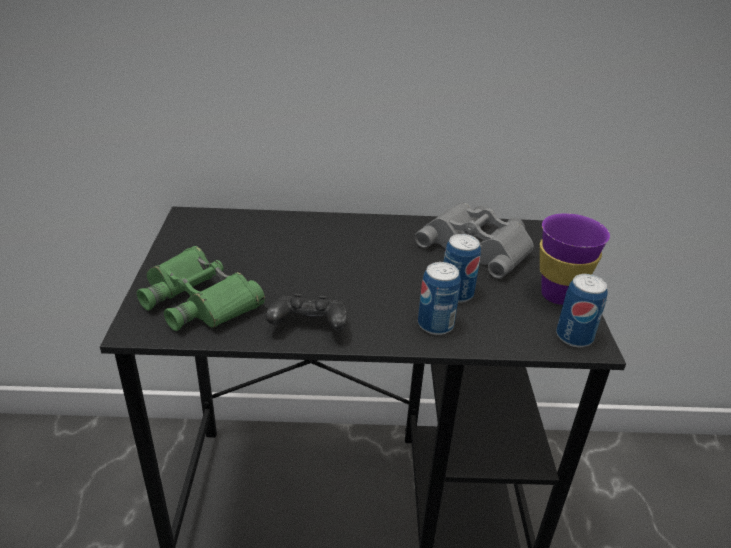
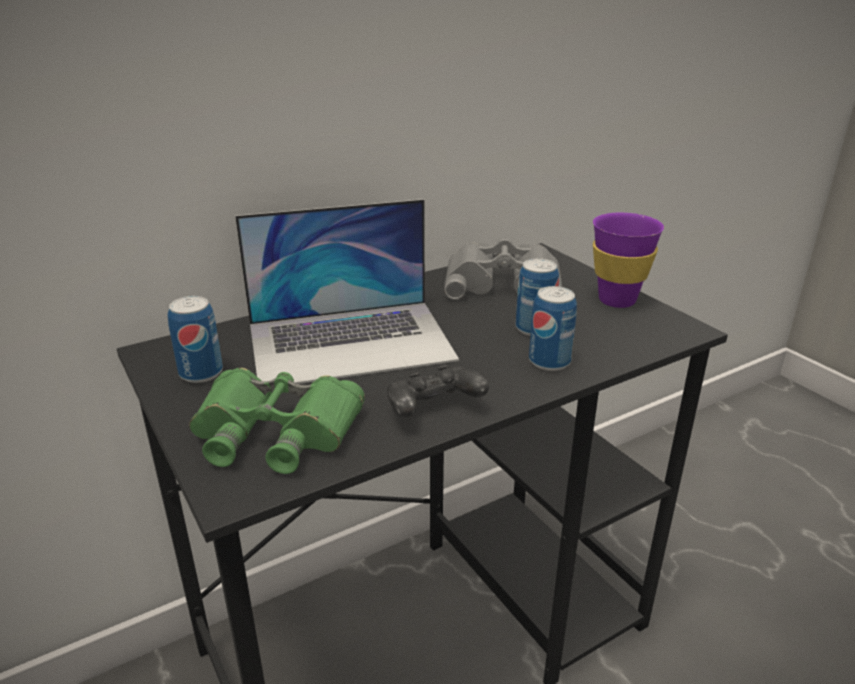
camera: 30 degrees left, 5 degrees down
can [556,274,608,347] -> can moved to [168,296,223,383]
none -> laptop [235,199,459,384]

